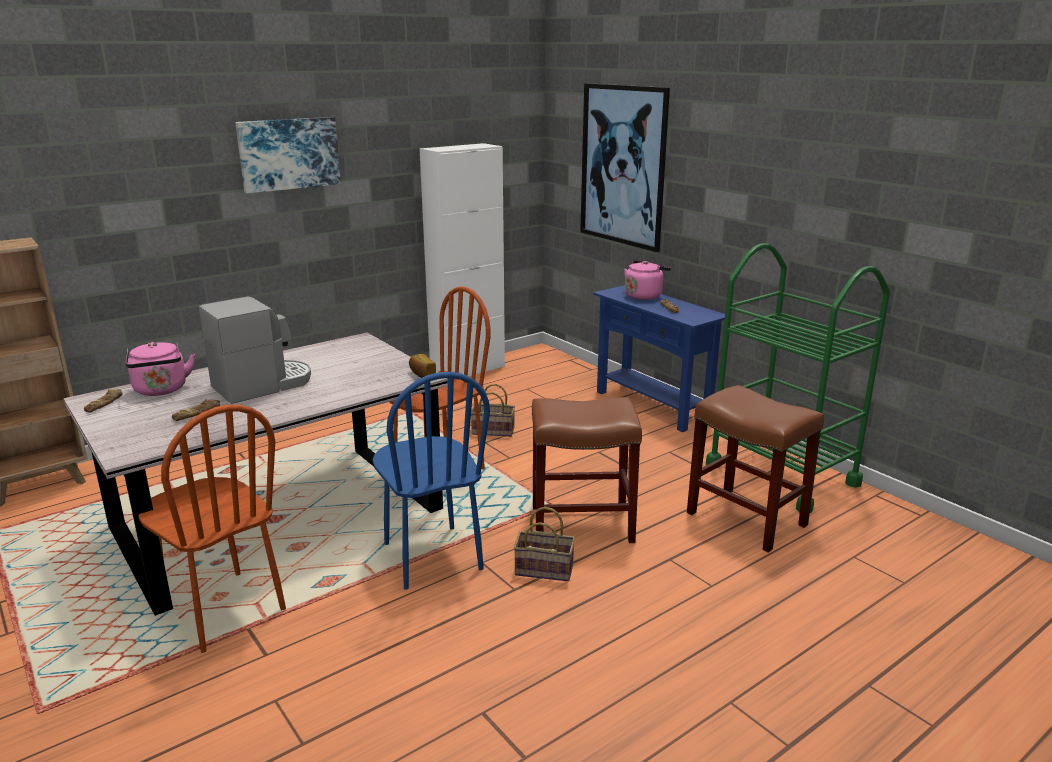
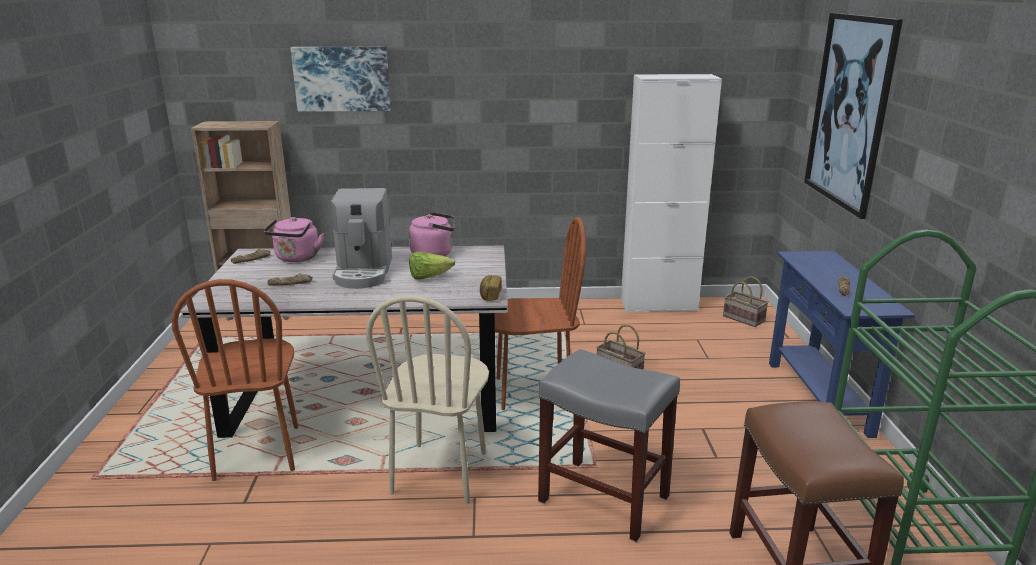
camera: 35 degrees right, 0 degrees up
coffee machine [199,296,311,404] -> coffee machine turned 90 degrees clockwise [331,188,392,289]
picture [235,117,341,194] -> picture moved to [291,47,391,112]
blue chair [372,372,490,590] -> beige chair [366,295,489,504]
basket [514,507,575,581] -> basket moved to [723,276,769,327]
brown stool [532,397,642,543] -> grey stool [538,349,680,542]
pink kettle [624,260,671,300] -> pink kettle moved to [409,212,455,256]
none -> lettuce [409,251,455,280]

